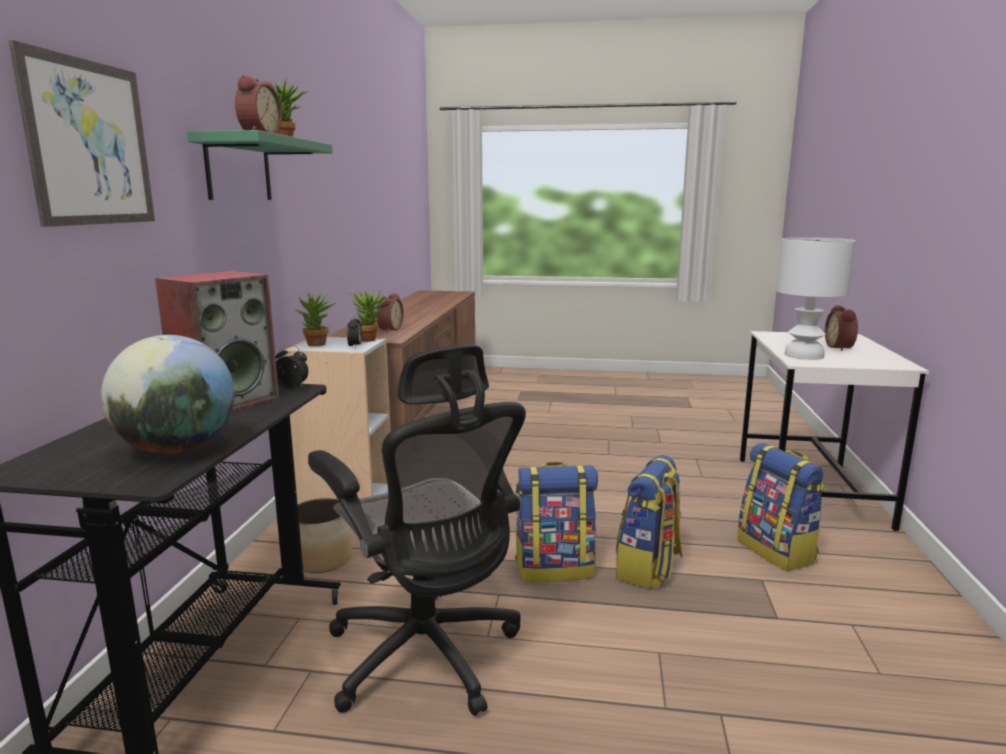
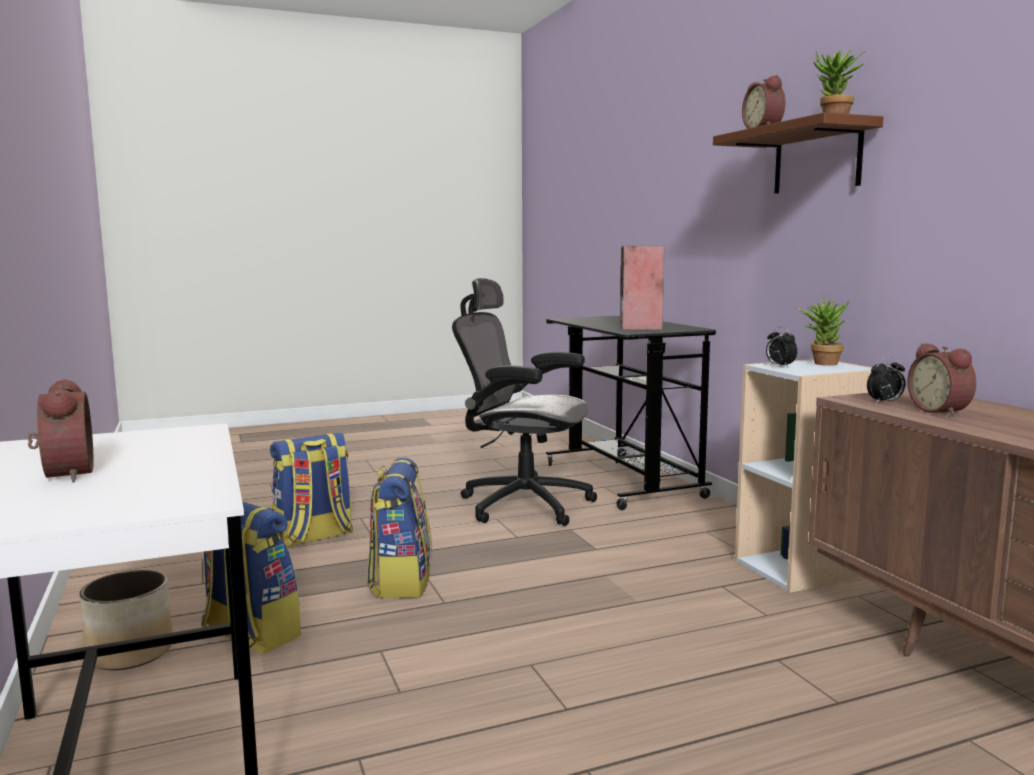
camera: 150 degrees right, 5 degrees down
picture [8,40,155,227] -> none
globe [101,335,235,454] -> none
green shelf [187,130,333,200] -> brown shelf [713,112,884,194]
alarm clock [276,345,308,388] -> alarm clock moved to [867,356,905,404]
planter [298,498,352,573] -> planter moved to [80,570,173,670]
potted plant [347,290,388,342] -> none
backpack [515,462,598,582] -> backpack moved to [270,432,353,547]
white table lamp [777,238,856,360] -> none

